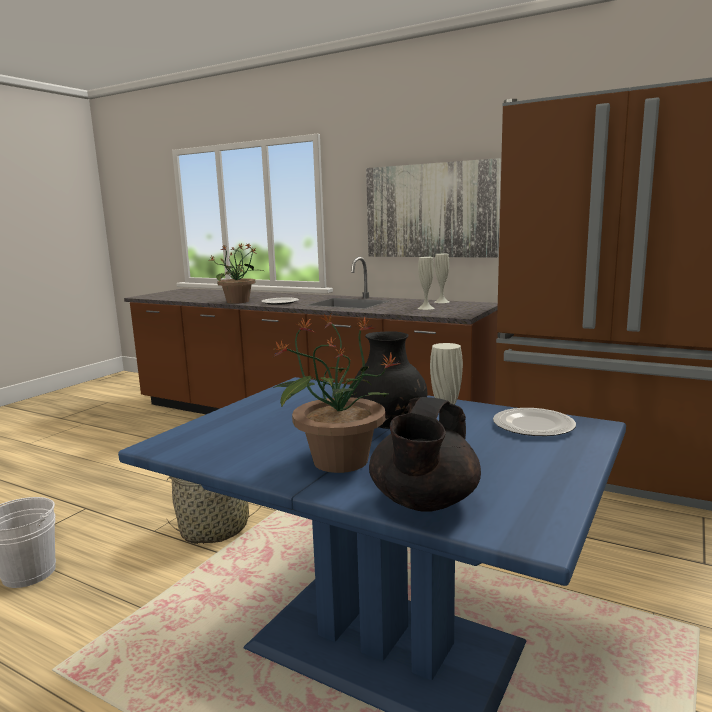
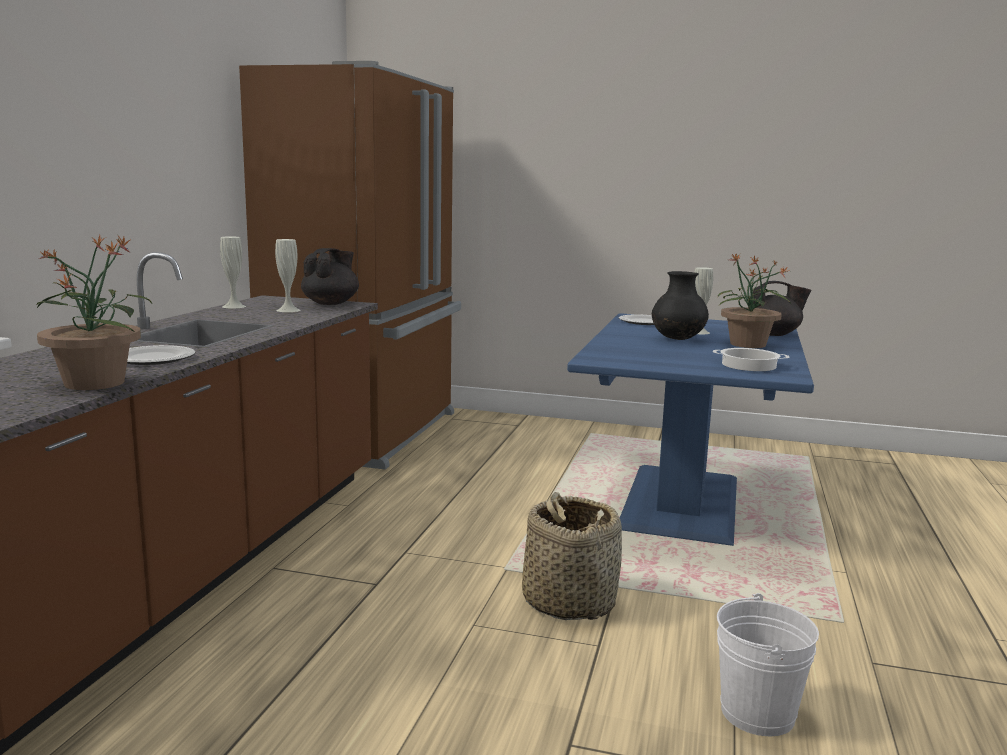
camera: 105 degrees left, 0 degrees up
picture [366,158,501,258] -> none
none -> black teapot [301,248,359,305]
none -> cooking pot [713,348,789,371]

